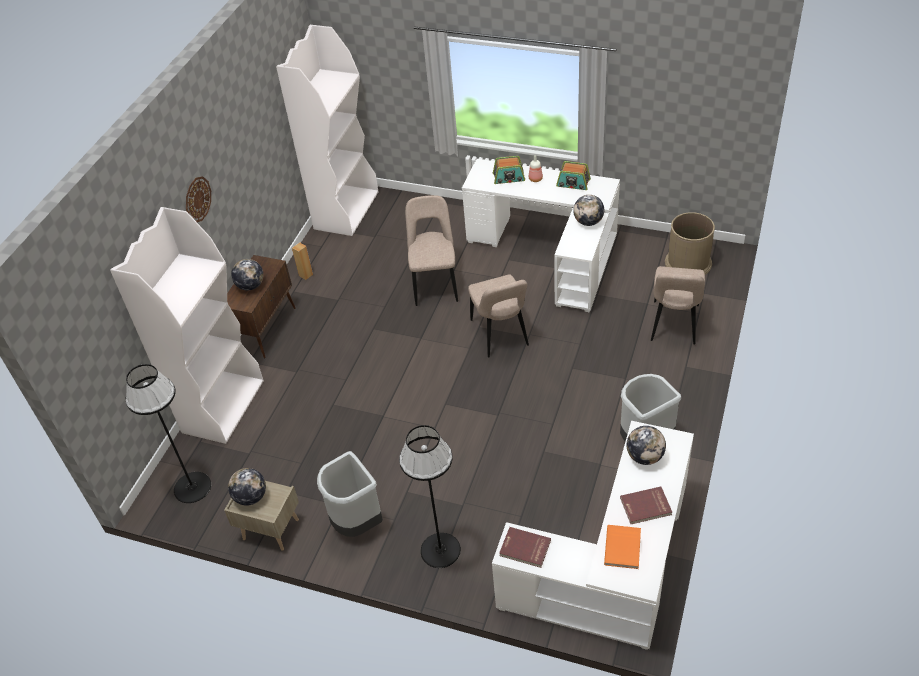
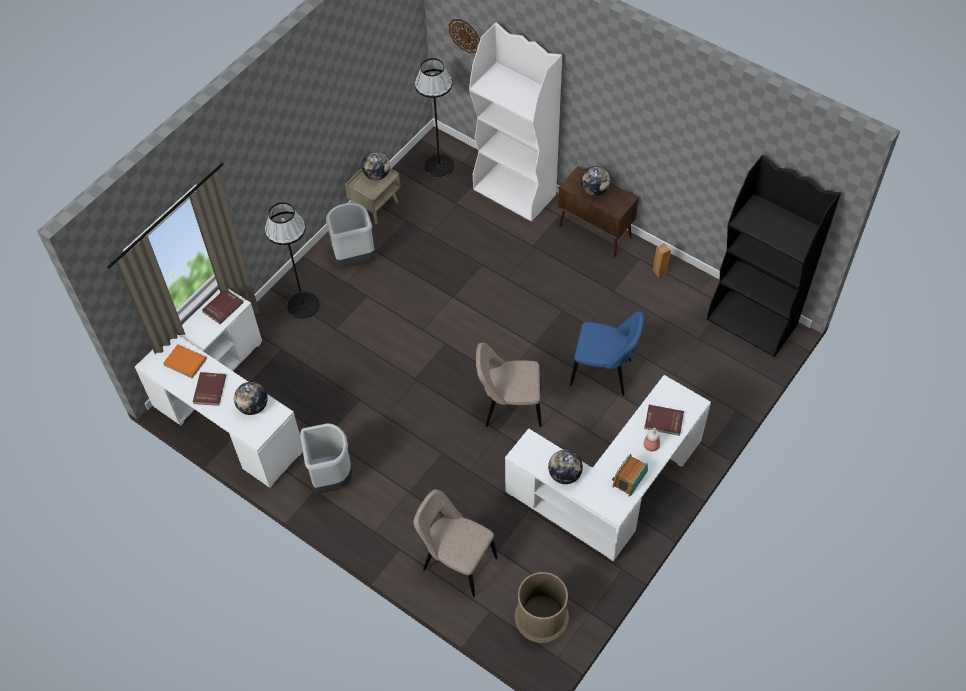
camera: 105 degrees right, 10 degrees up
wall clock [186,176,211,222] -> wall clock moved to [449,19,480,53]
white bookcase [276,25,379,236] -> black bookcase [707,155,841,357]
beige chair [405,195,458,306] -> blue chair [570,311,644,396]
radio [493,156,525,184] -> red book [644,405,684,436]

